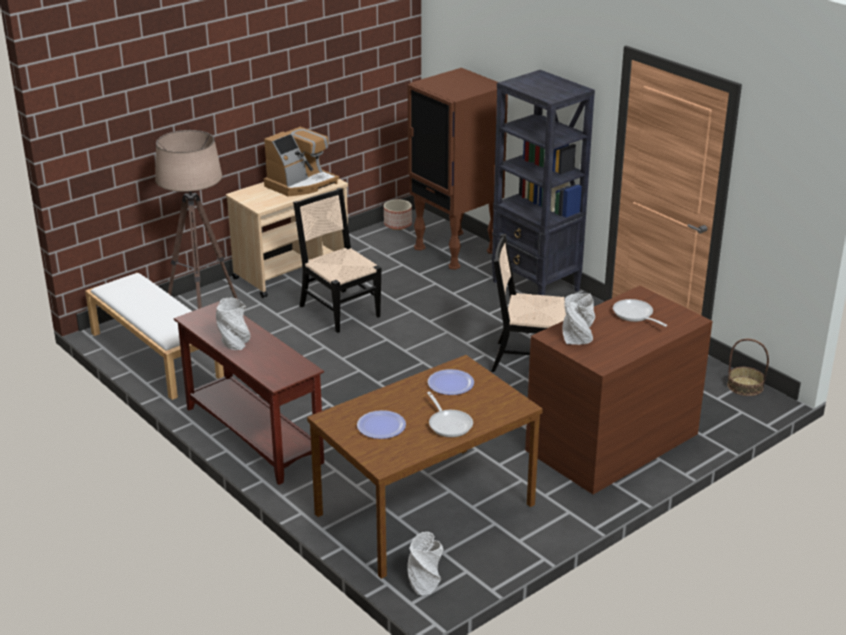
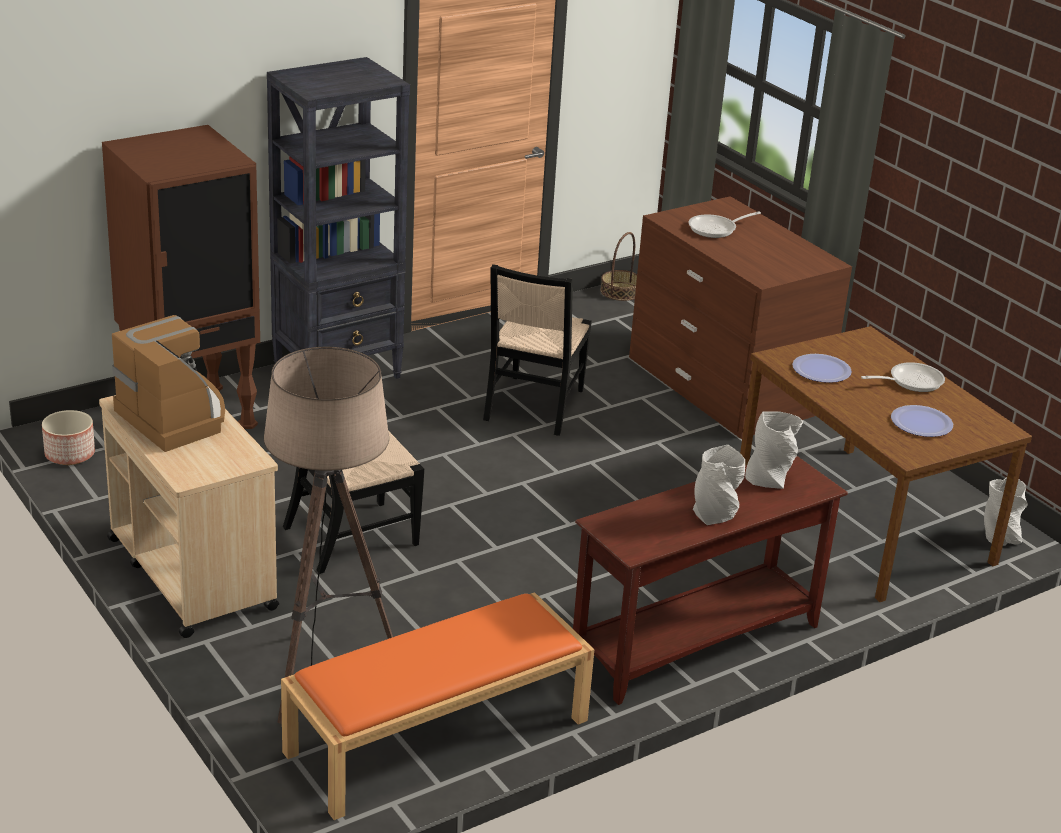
camera: 85 degrees left, 0 degrees up
white bench [85,273,224,400] -> orange bench [281,592,594,820]
grey vase [562,293,595,345] -> grey vase moved to [745,411,803,489]

